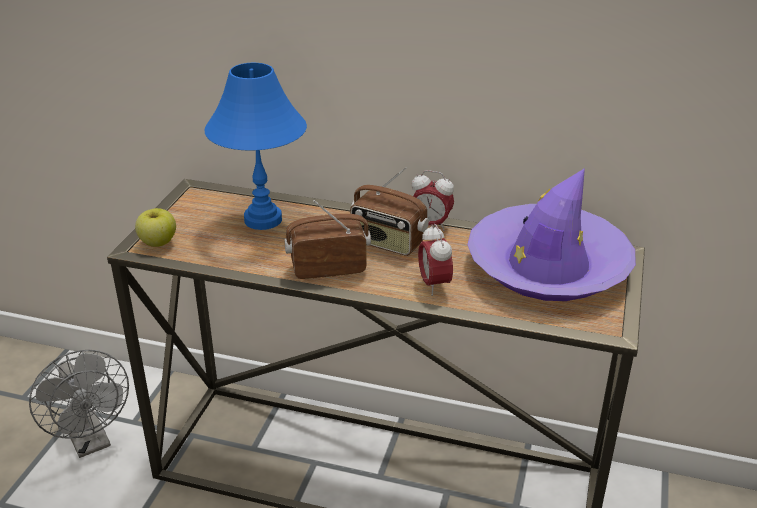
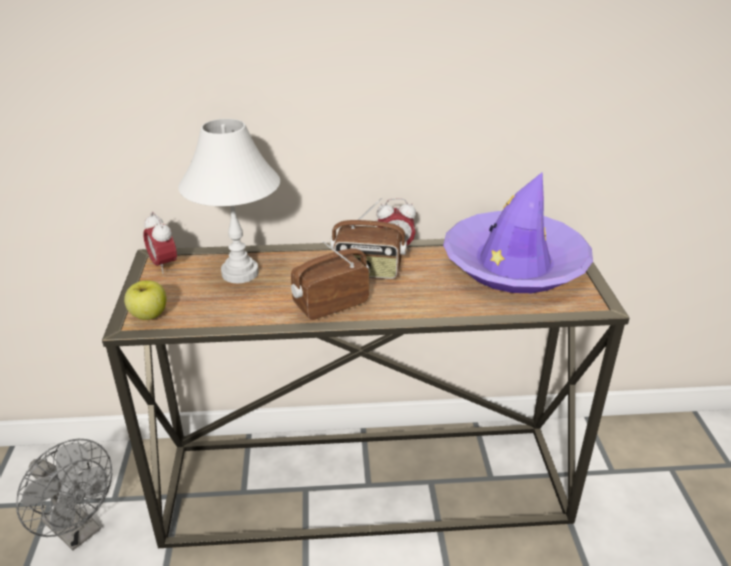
camera: 20 degrees left, 0 degrees up
blue table lamp [204,63,307,230] -> white table lamp [178,119,280,283]
alarm clock [418,224,453,296] -> alarm clock moved to [143,212,177,274]

